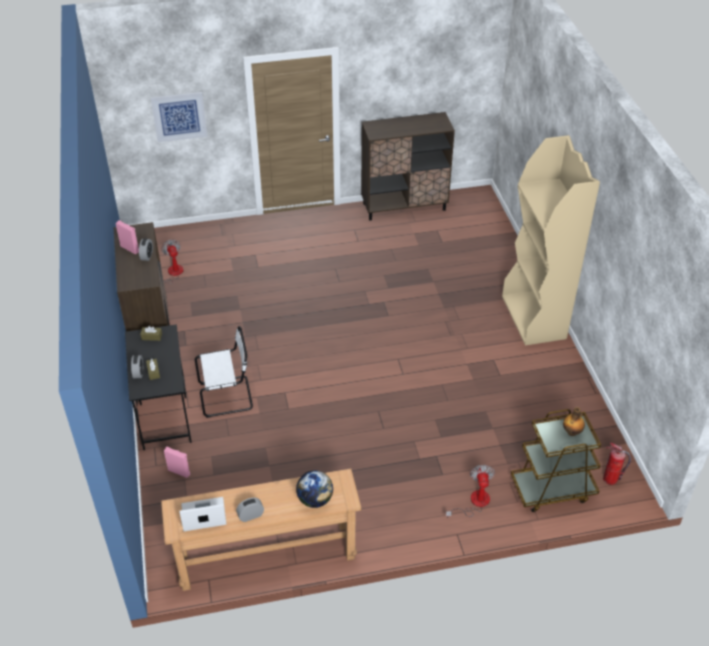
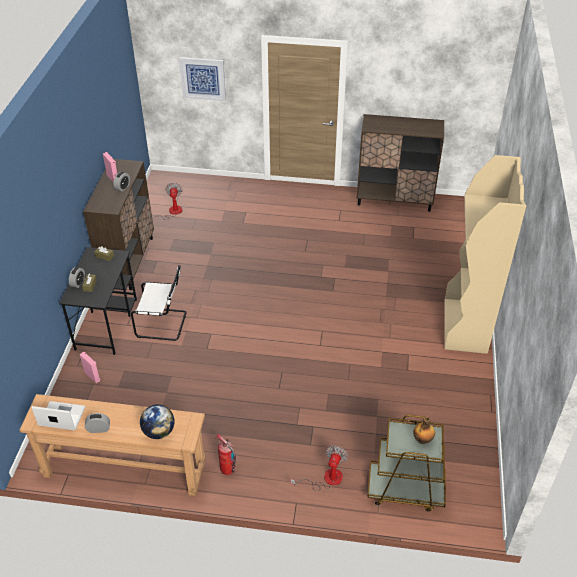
camera: 20 degrees right, 0 degrees up
fire extinguisher [603,443,631,485] -> fire extinguisher moved to [216,434,236,475]

